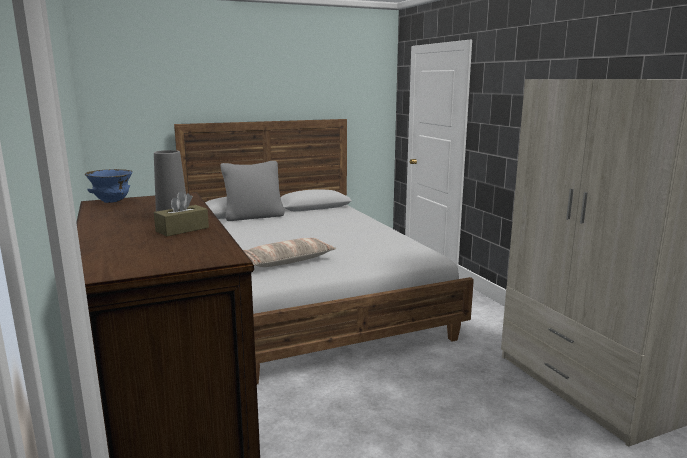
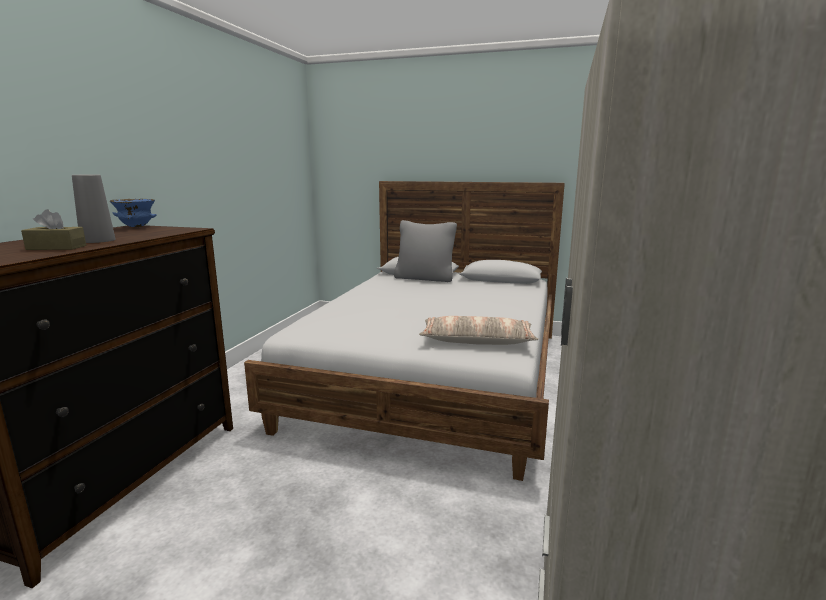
camera: 40 degrees right, 0 degrees up
pillow [243,238,336,267] -> pillow moved to [419,316,538,345]

